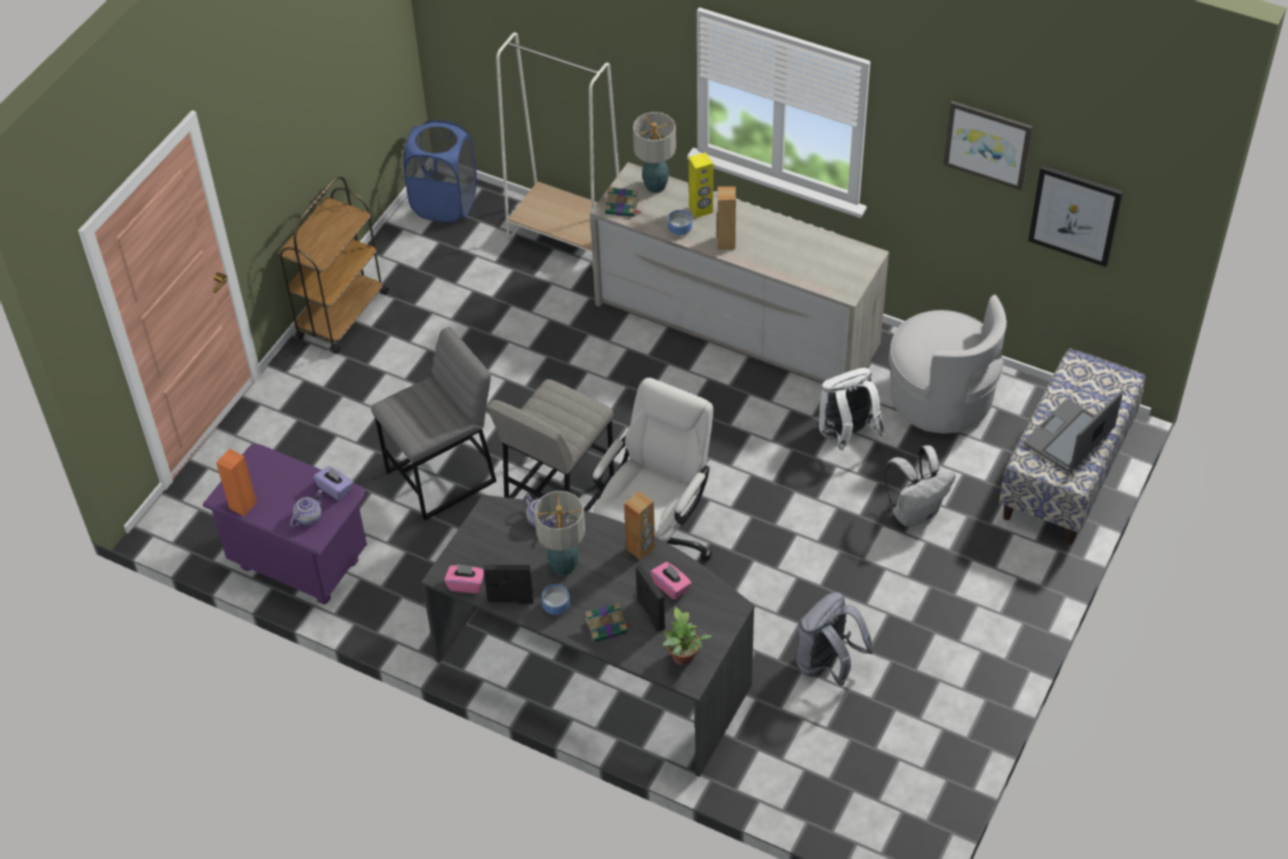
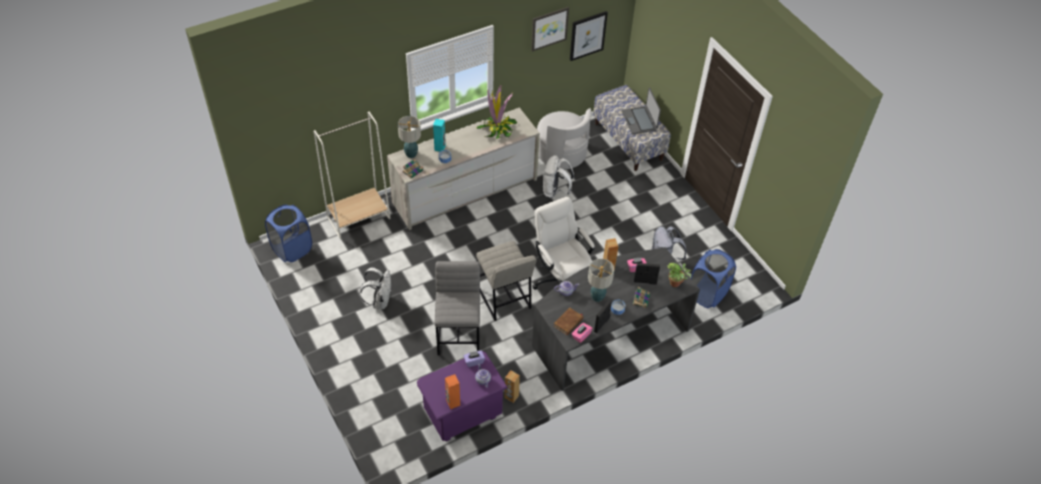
camera: 60 degrees left, 0 degrees up
brown cart [279,176,389,354] -> none
yellow speaker [689,152,713,218] -> turquoise speaker [433,119,446,152]
brown speaker [717,186,736,250] -> brown speaker moved to [505,370,520,403]
white backpack [884,445,956,527] -> white backpack moved to [359,267,391,309]
white armchair [889,294,1007,434] -> white armchair turned 75 degrees clockwise [537,108,591,170]
none -> potted plant [476,84,517,139]
none -> brown book [554,307,583,335]
none -> blue laundry basket [691,249,736,308]

